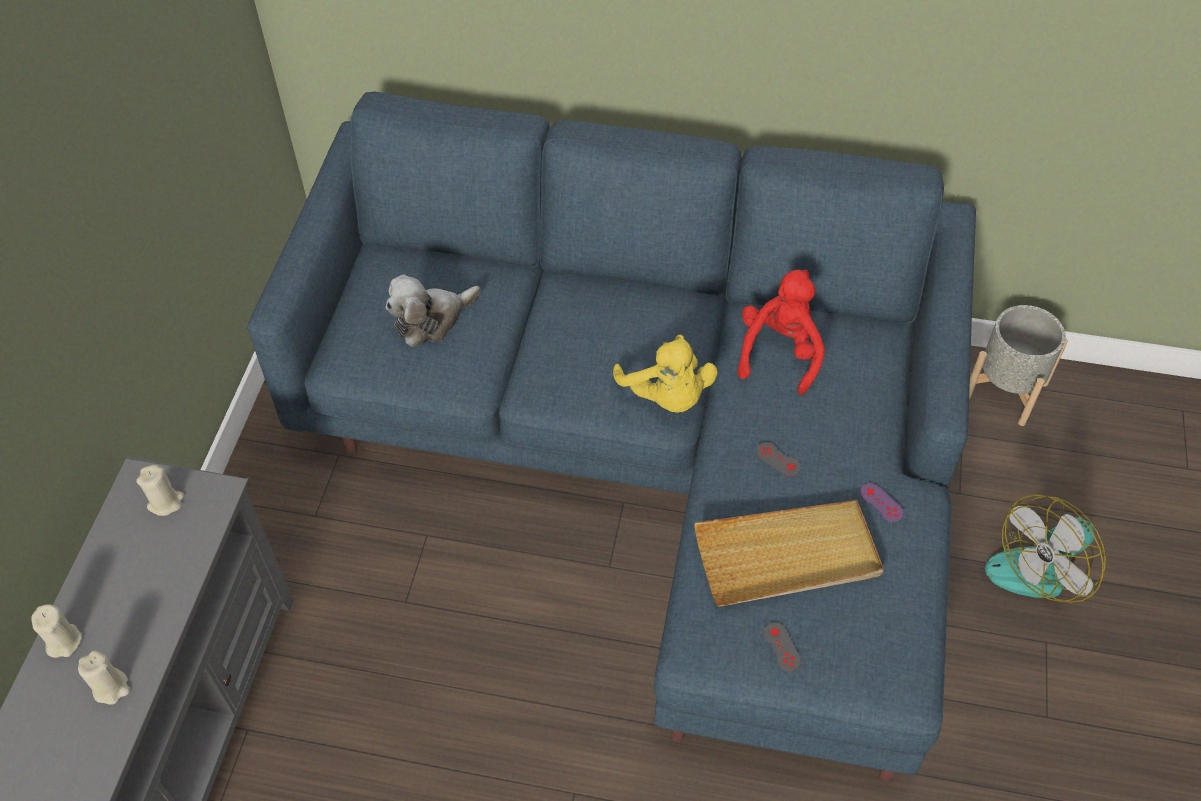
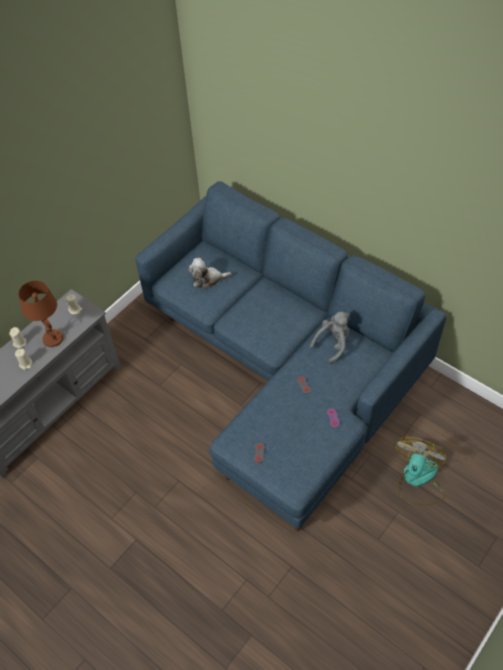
camera: 30 degrees right, 0 degrees up
yellow plush toy [613,335,718,413] -> none
beige tray [694,500,884,607] -> none
red plush toy [737,270,825,395] -> grey plush toy [310,312,350,364]
grey planter [969,305,1068,426] -> none
fan [985,494,1106,603] -> fan turned 120 degrees clockwise [395,437,446,505]
none -> brown table lamp [18,280,63,347]

